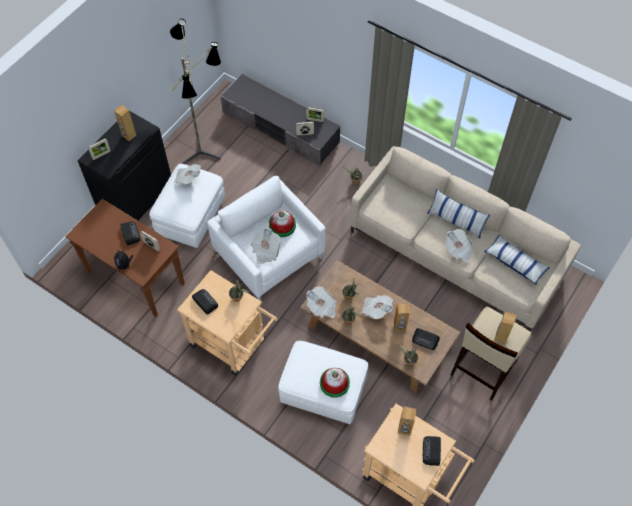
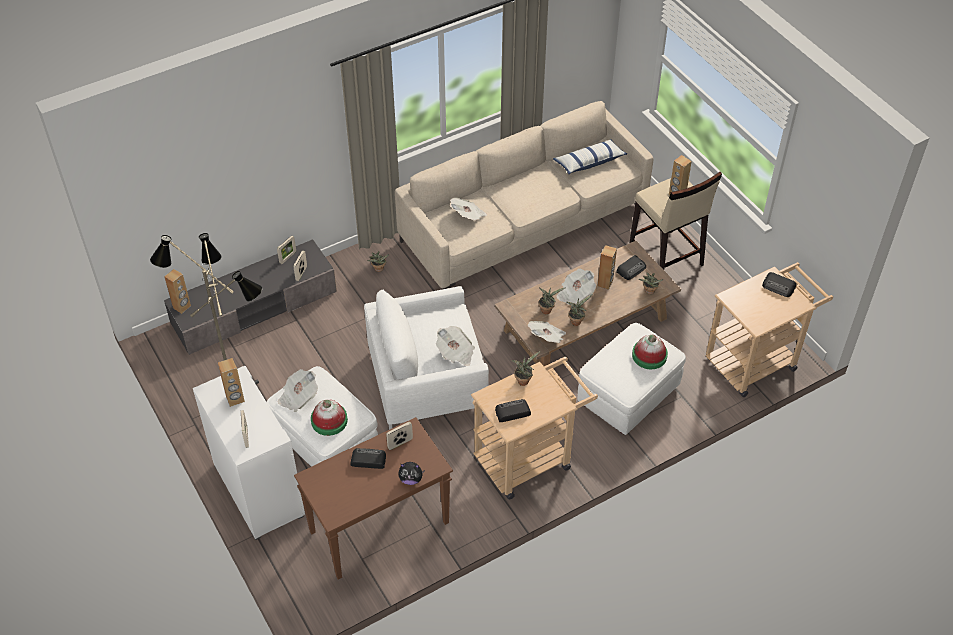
camera: 65 degrees left, 10 degrees down
black cabinet [77,111,171,220] -> white cabinet [193,366,305,540]
hat [269,210,296,237] -> hat moved to [311,399,348,436]
brown speaker [398,406,416,436] -> brown speaker moved to [164,269,191,314]
pillow [427,189,490,239] -> none
newspaper [445,229,474,263] -> newspaper moved to [450,197,487,221]

